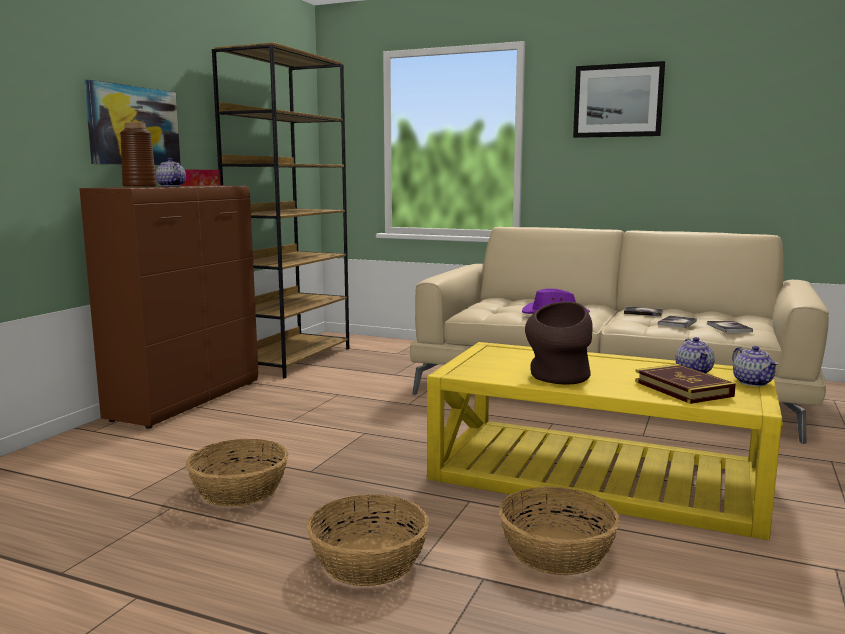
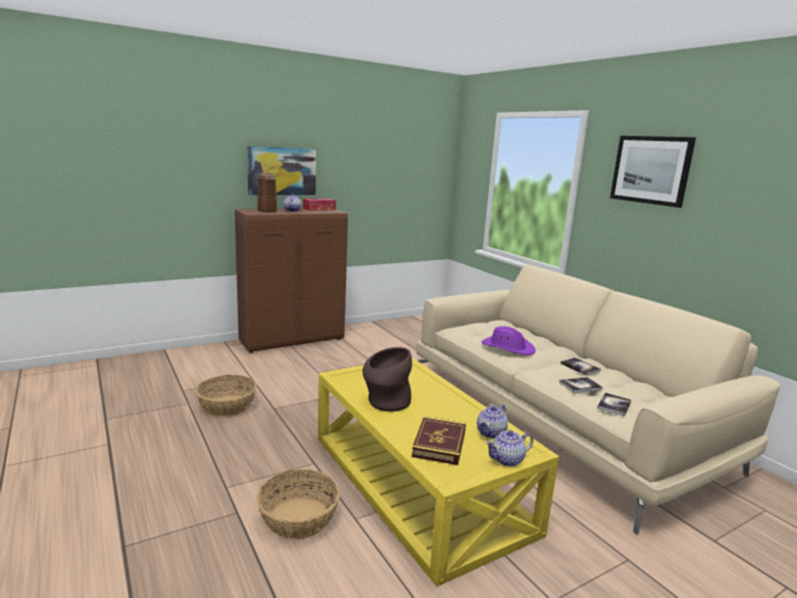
camera: 35 degrees right, 5 degrees up
brown bookcase [212,42,349,378] -> none
basket [306,494,429,586] -> none
teapot [732,346,779,386] -> teapot turned 45 degrees clockwise [485,430,533,467]

